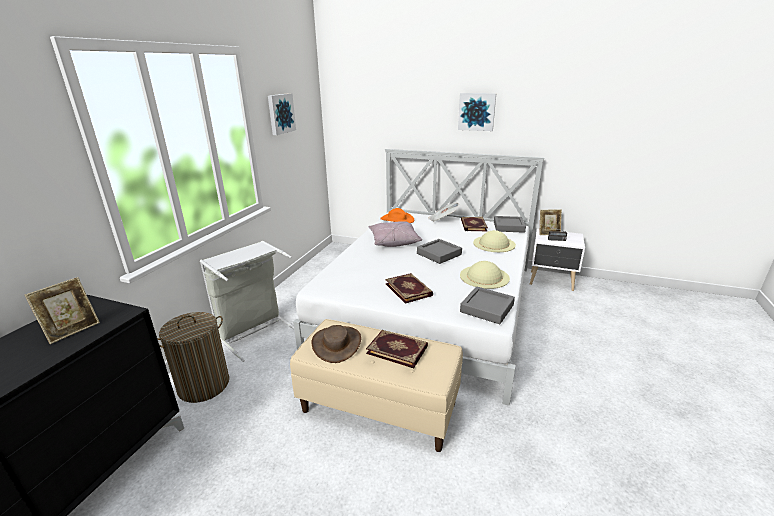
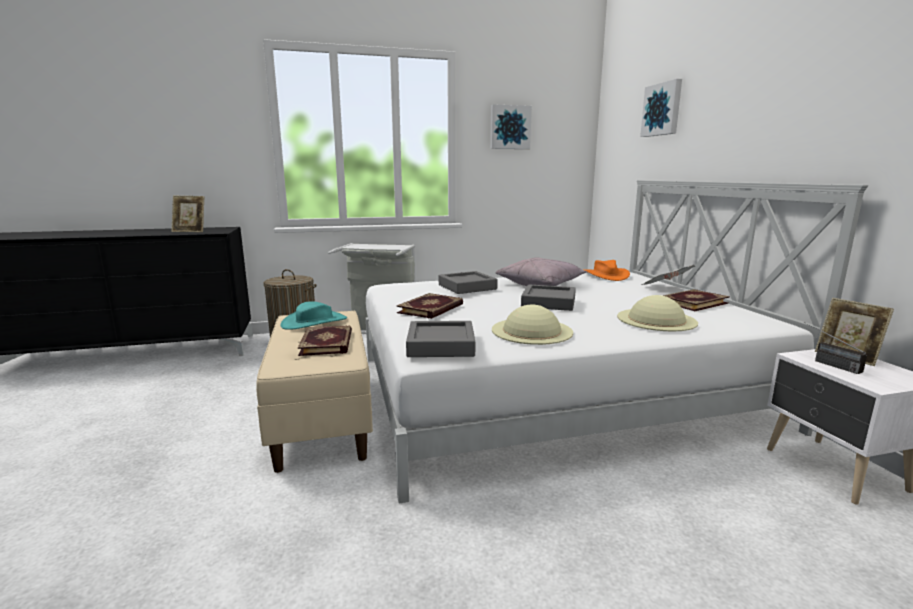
camera: 55 degrees right, 10 degrees down
brown hat [312,325,361,363] -> turquoise hat [281,301,347,330]
picture [458,93,496,131] -> picture moved to [640,79,682,137]
grey tray [494,216,526,233] -> grey tray moved to [439,271,498,294]

